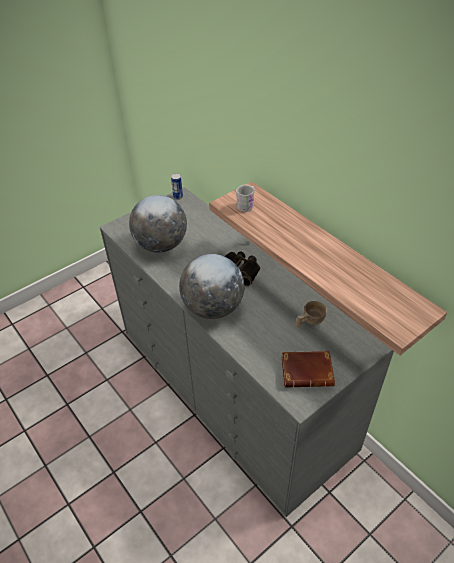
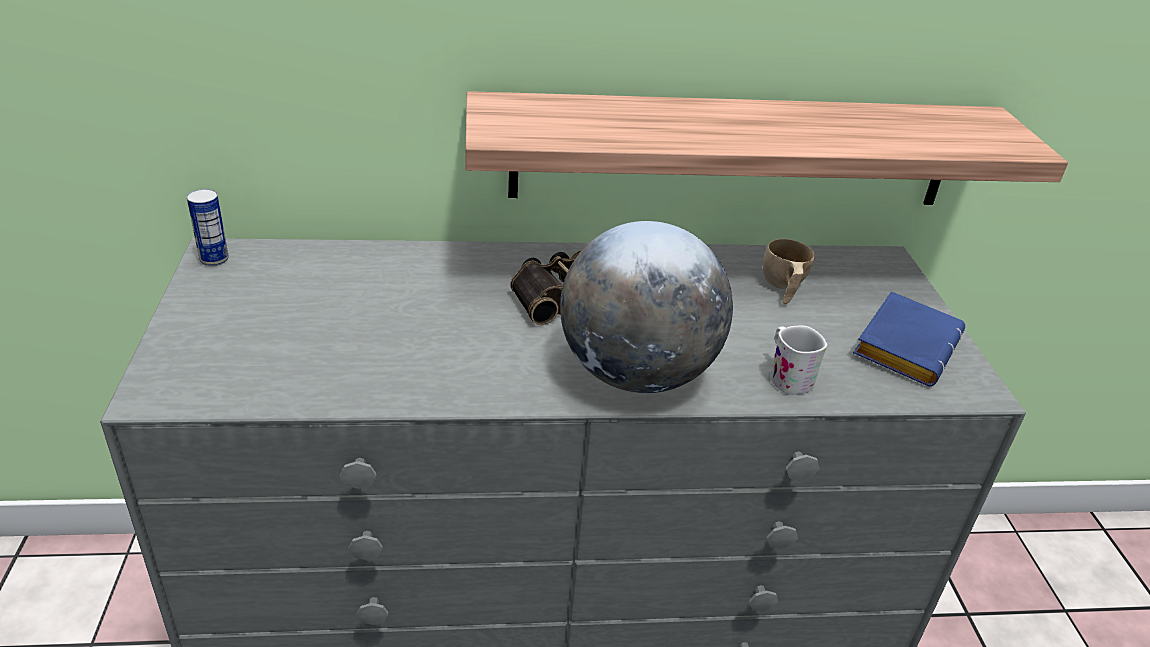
camera: 60 degrees left, 10 degrees down
globe [129,195,187,253] -> none
white mug [236,185,255,212] -> white mug moved to [770,326,827,395]
brown book [281,351,335,388] -> blue book [853,292,965,386]

